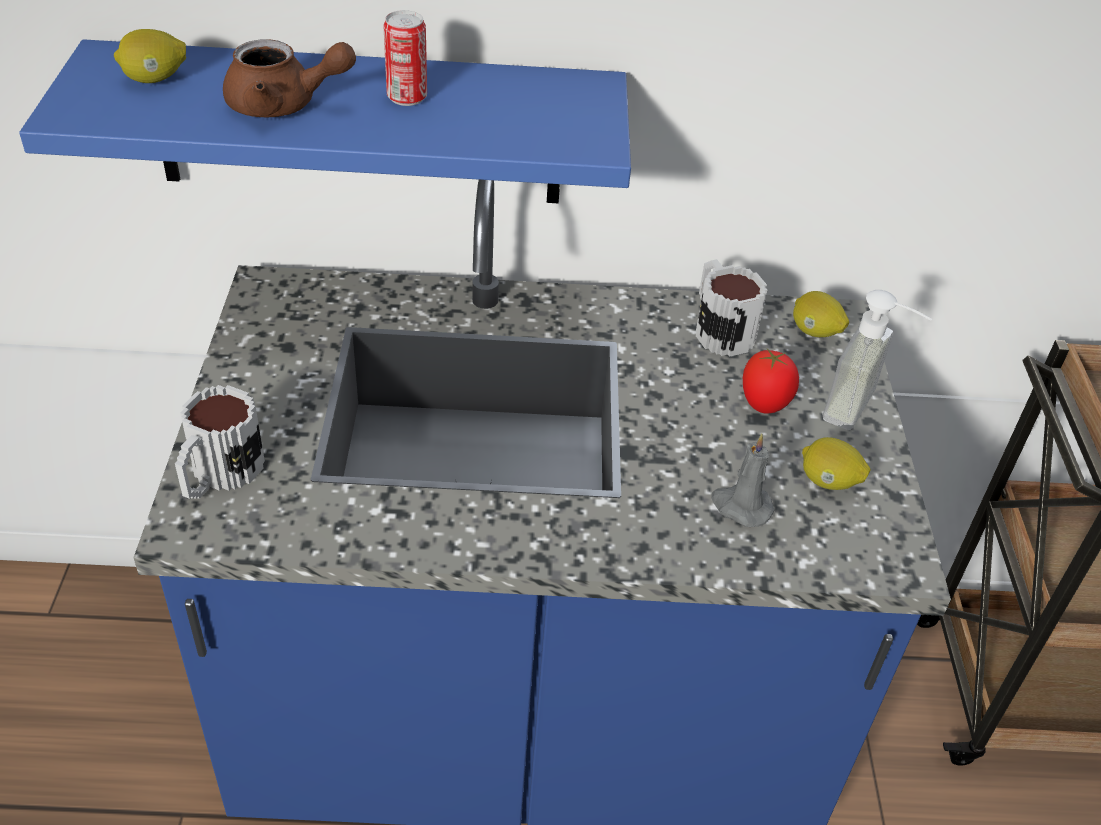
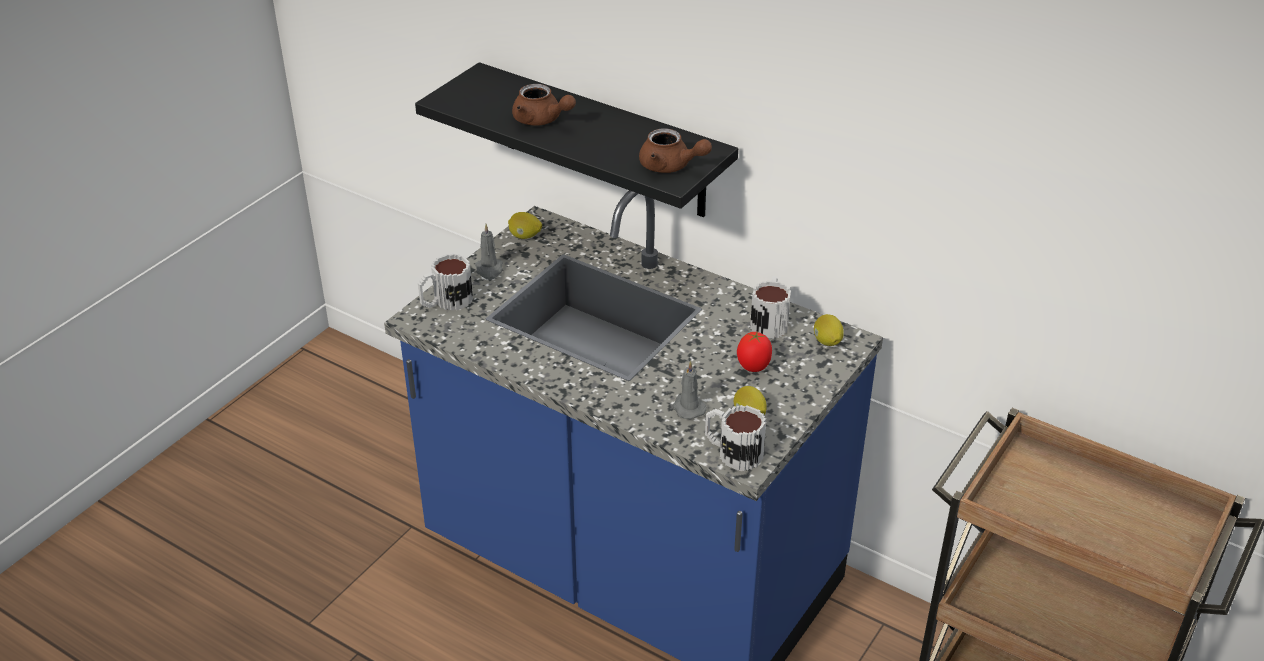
camera: 35 degrees right, 5 degrees down
blue shelf [19,39,631,203] -> black shelf [415,62,738,217]
lemon [114,29,186,83] -> lemon moved to [508,212,542,239]
can [383,10,427,106] -> none
soap dispenser [823,290,932,430] -> none
none -> grey candle [475,224,503,280]
none -> brown teapot [639,128,712,173]
none -> mug [705,405,766,471]

